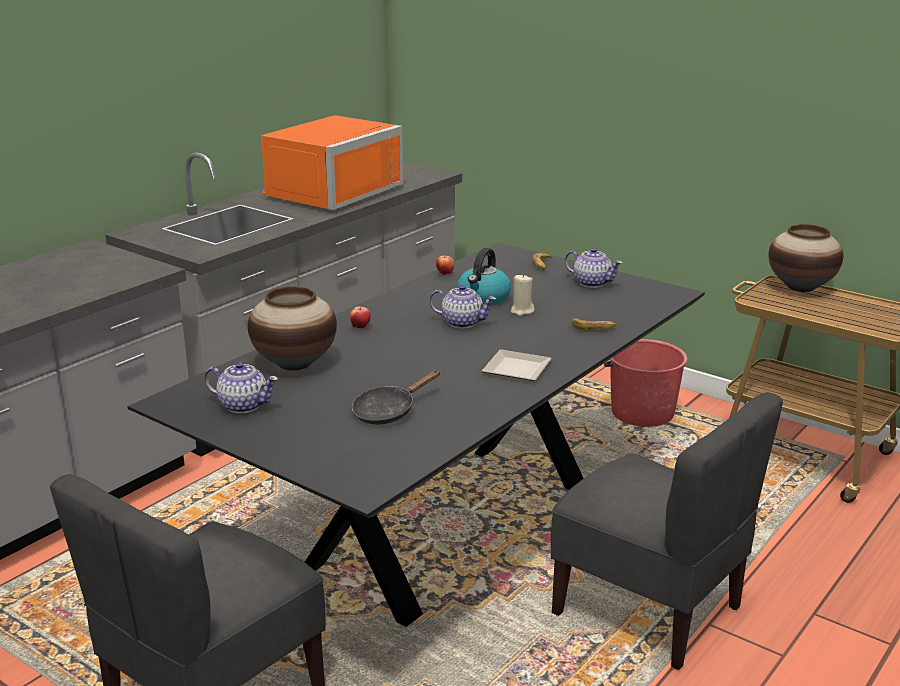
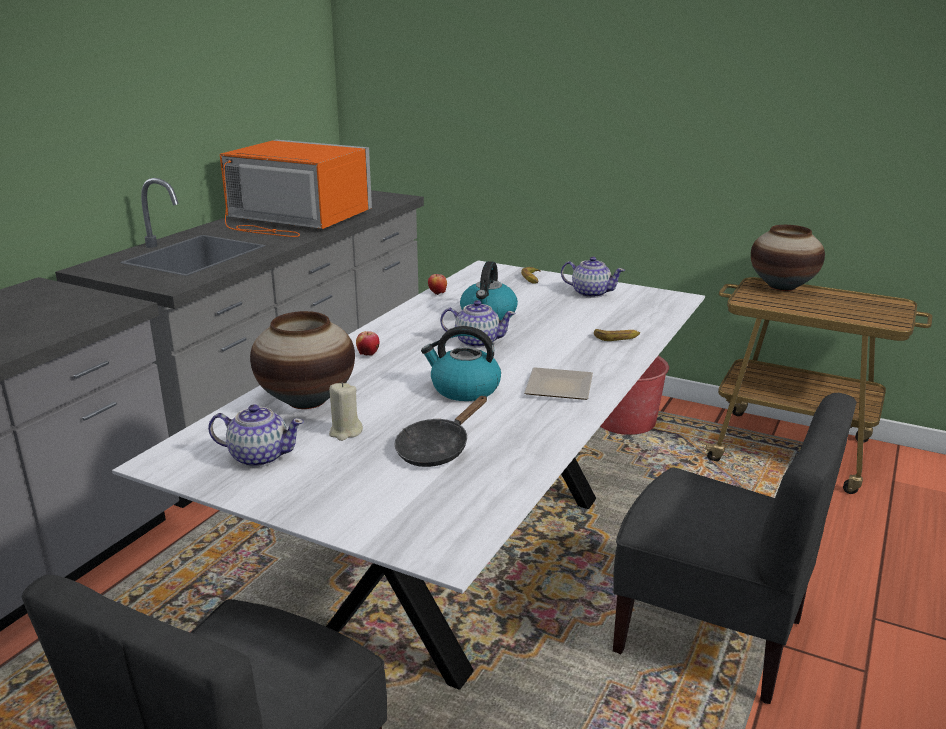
camera: 10 degrees left, 0 degrees up
black dining table [127,243,705,627] -> white dining table [112,260,705,689]
orange microwave [261,115,403,210] -> orange microwave turned 90 degrees counterclockwise [220,140,372,237]
beige candle [511,274,535,316] -> beige candle moved to [329,382,363,441]
none -> kettle [421,326,501,401]

